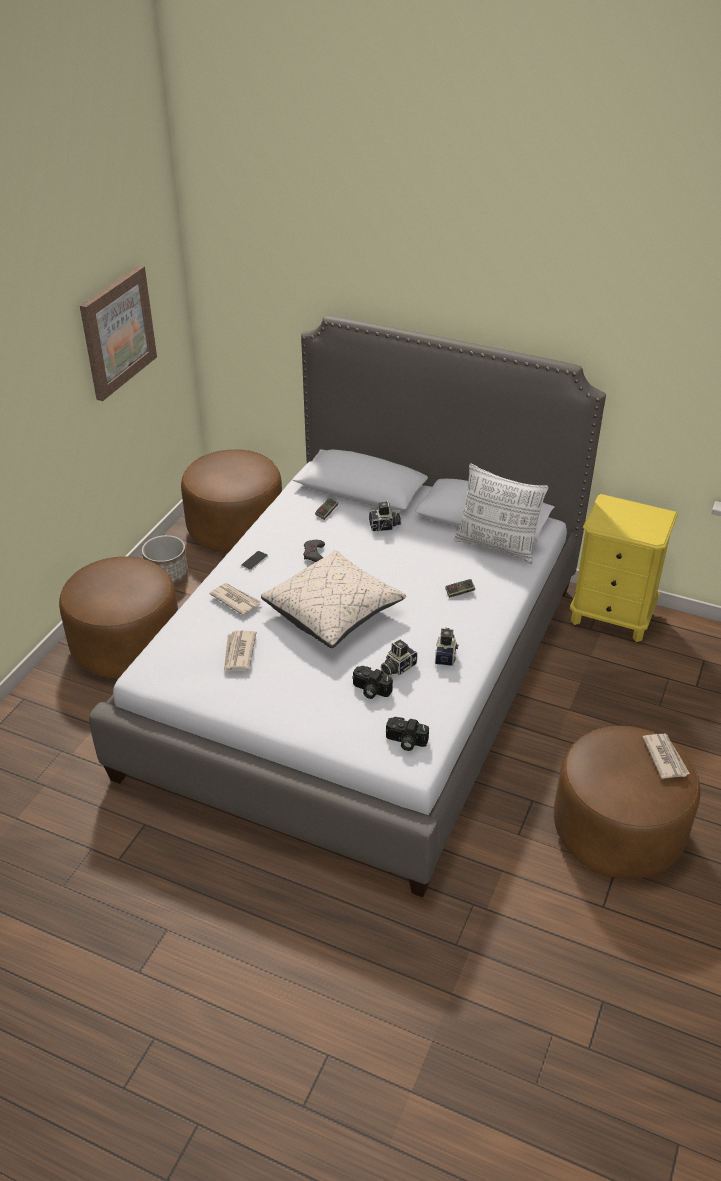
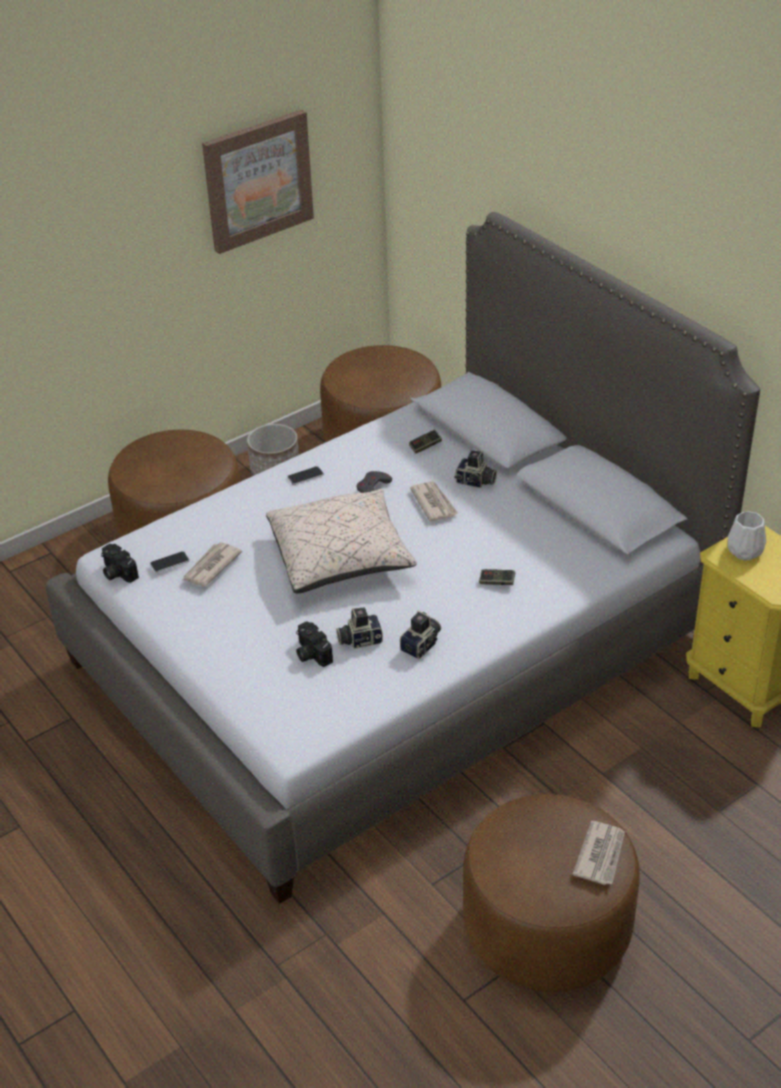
camera: 30 degrees right, 0 degrees up
newspaper [210,583,261,616] -> newspaper moved to [410,481,459,522]
camera [386,717,429,751] -> camera moved to [101,544,139,583]
pillow [454,463,549,564] -> none
none -> phone [150,551,190,573]
none -> white vase [728,511,766,560]

